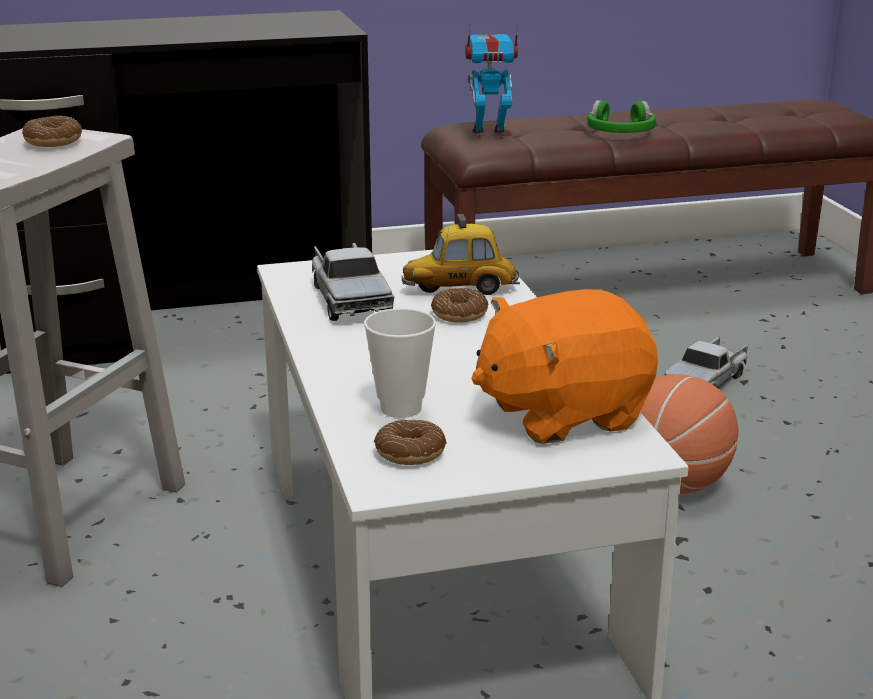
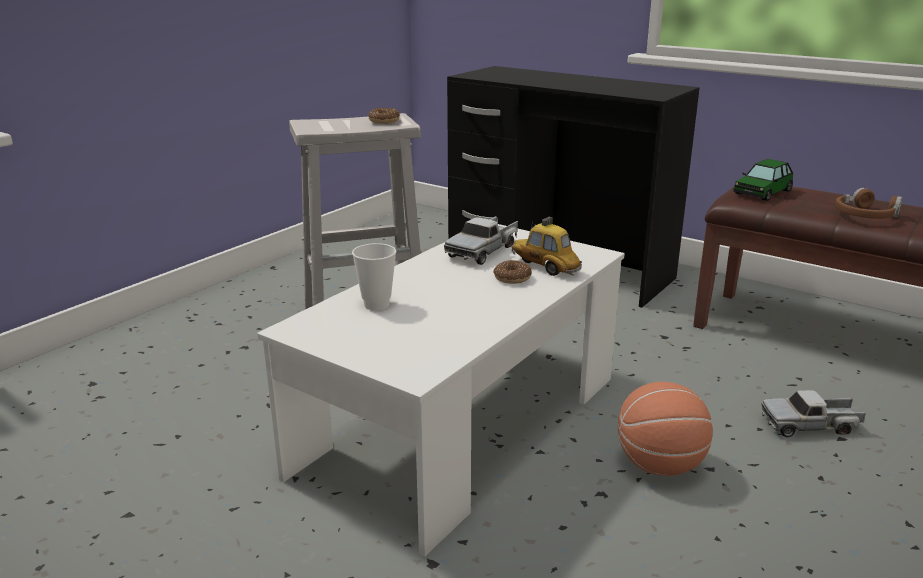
camera: 50 degrees right, 0 degrees up
donut [374,419,447,465] -> none
toy robot [465,22,518,139] -> toy car [733,159,794,201]
orange plush toy [471,289,658,444] -> none
green headphones [587,100,656,133] -> brown headphones [835,188,903,219]

